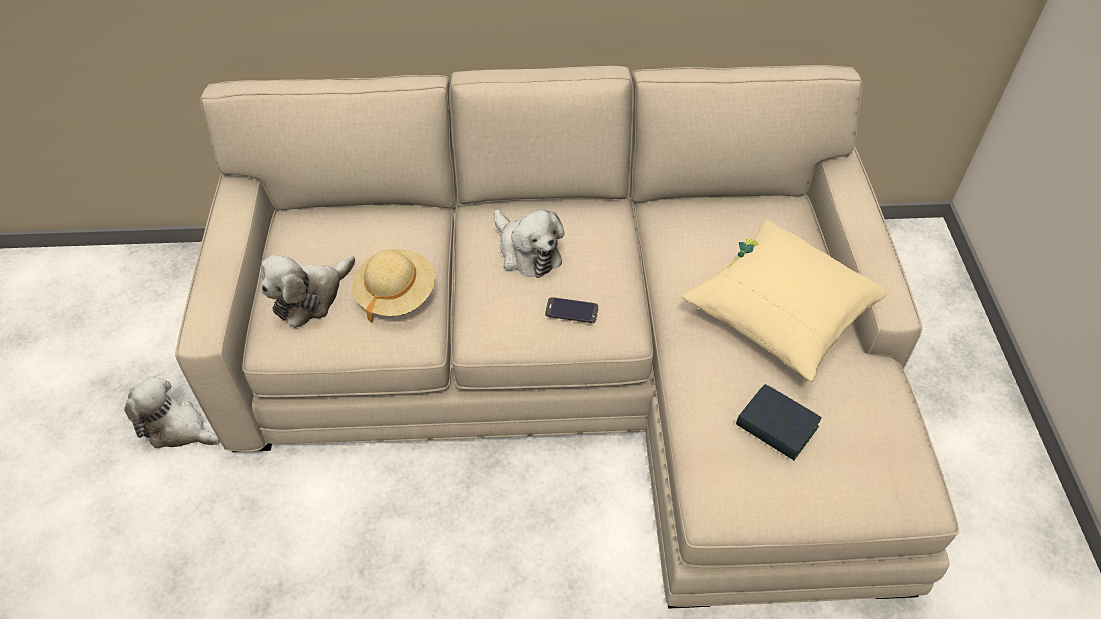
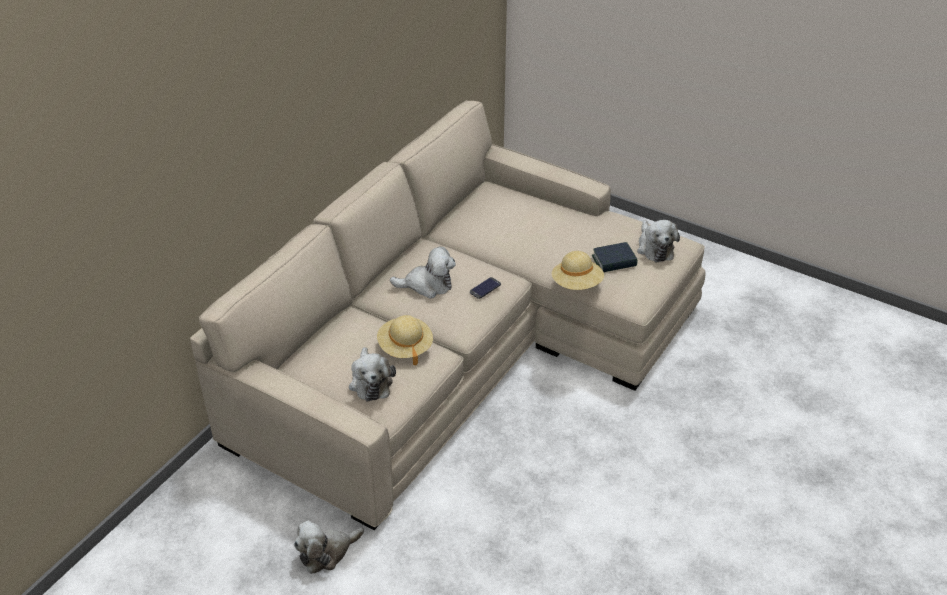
camera: 55 degrees left, 10 degrees down
beige pillow [682,220,890,382] -> none
none -> beige hat [552,251,604,290]
none -> plush toy [637,220,680,262]

